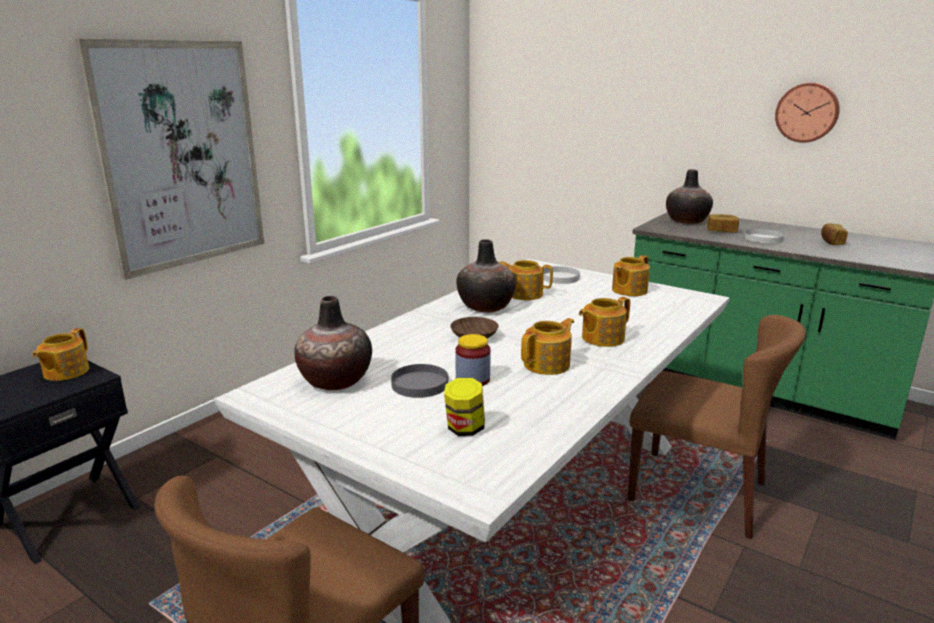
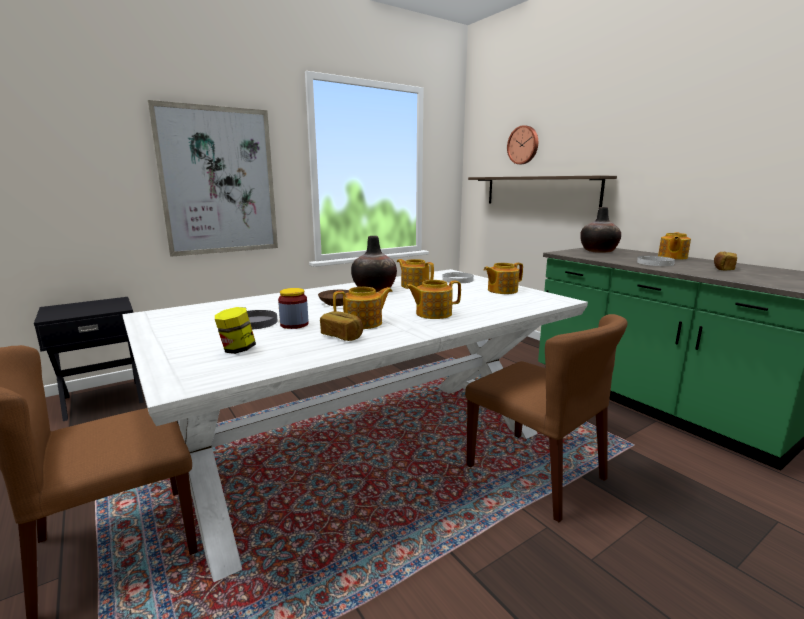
camera: 20 degrees right, 5 degrees down
teapot [32,328,89,381] -> teapot moved to [658,232,691,259]
vase [294,296,372,390] -> none
bread [707,214,739,233] -> bread moved to [320,311,363,341]
wall clock [775,83,840,143] -> wall clock moved to [507,125,538,164]
none -> shelf [468,176,617,207]

